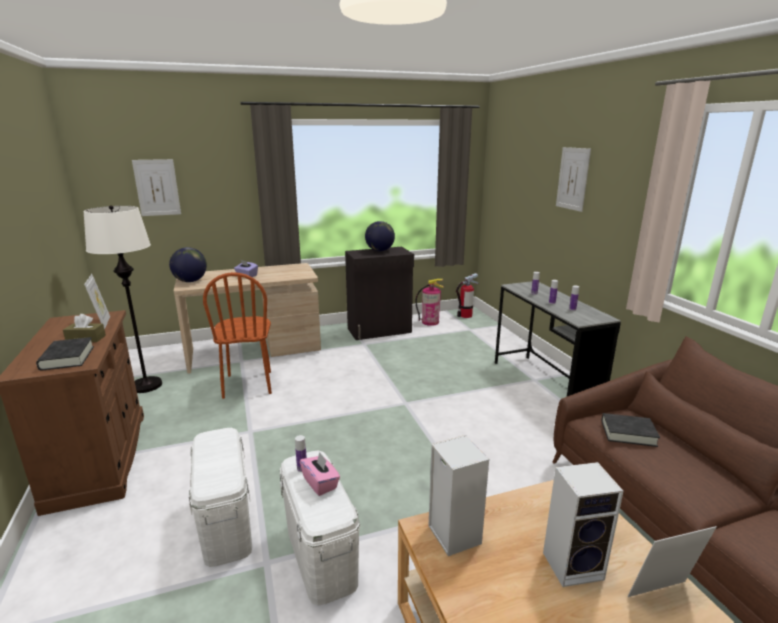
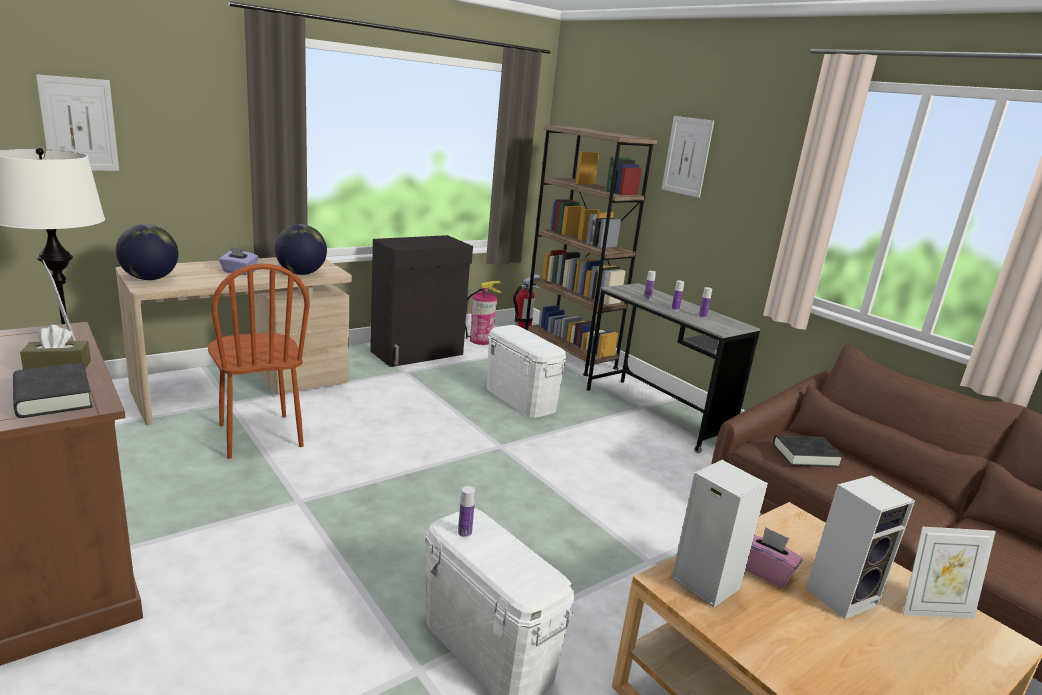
camera: 20 degrees left, 0 degrees up
white storage box [189,428,252,567] -> white storage box moved to [487,325,566,418]
pink tissue box [300,452,340,496] -> pink tissue box moved to [745,527,803,588]
globe [365,221,395,251] -> globe moved to [275,224,327,275]
picture frame [627,526,717,597] -> picture frame turned 150 degrees counterclockwise [903,527,996,618]
none -> brown bookcase [525,125,657,376]

